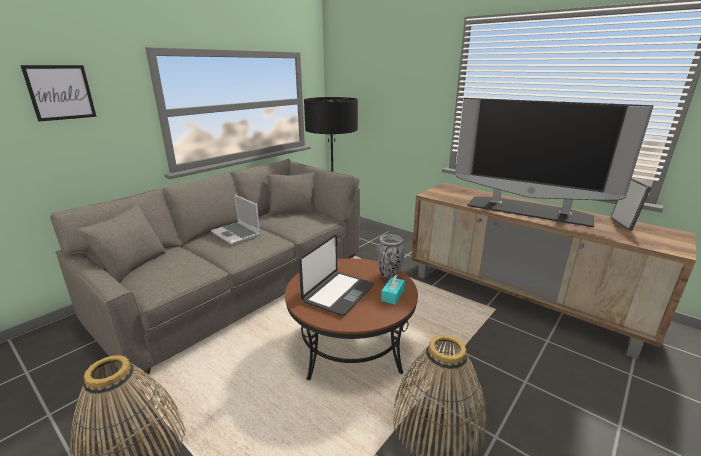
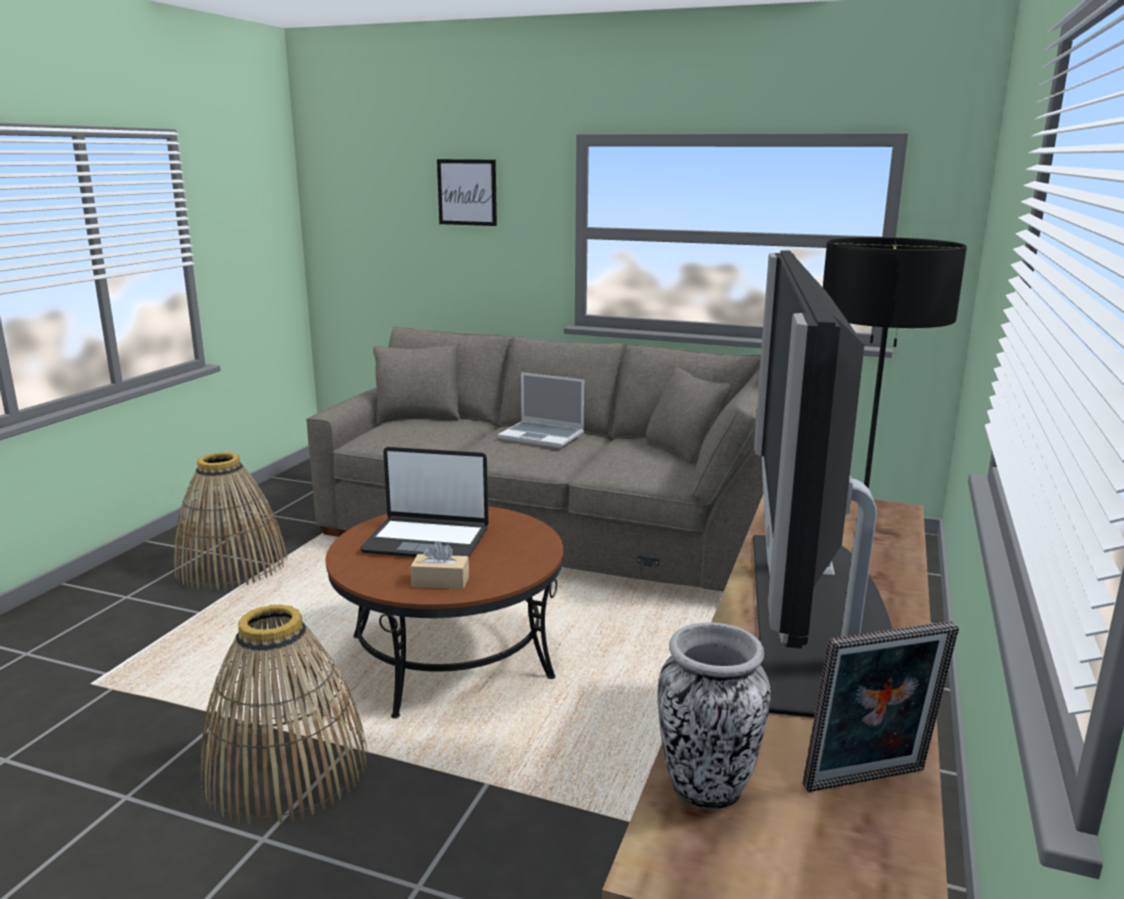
camera: 70 degrees right, 5 degrees down
laptop [211,194,261,245] -> laptop turned 90 degrees counterclockwise [498,372,584,448]
vase [377,234,405,281] -> vase moved to [658,622,771,809]
turquoise tissue box [381,274,405,305] -> beige tissue box [411,541,469,589]

